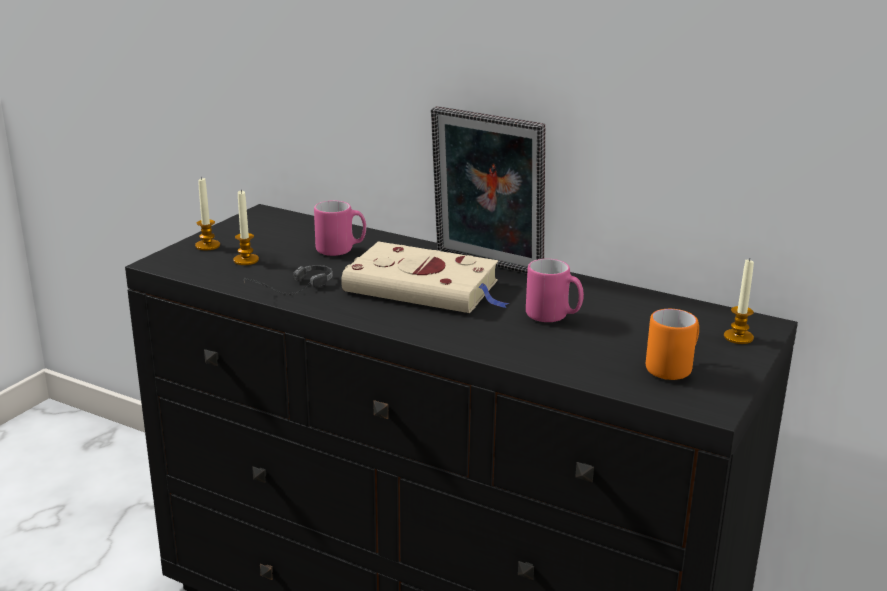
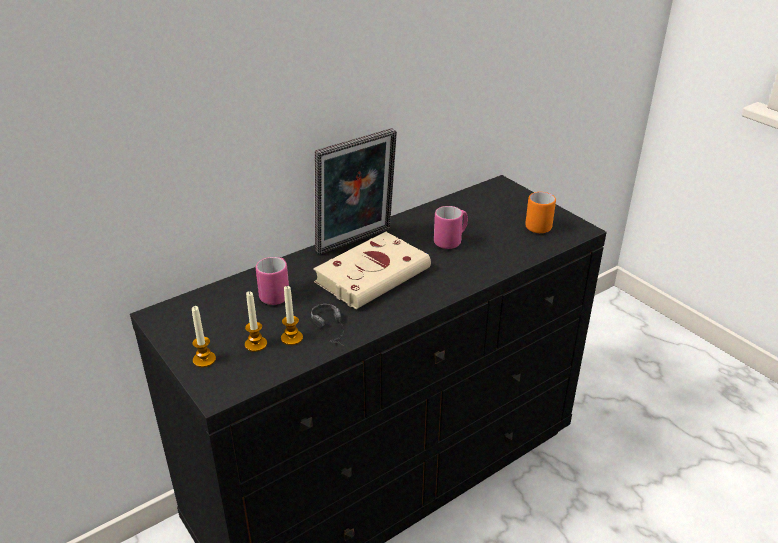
camera: 65 degrees left, 10 degrees up
candle [724,259,754,344] -> candle moved to [281,286,303,345]

